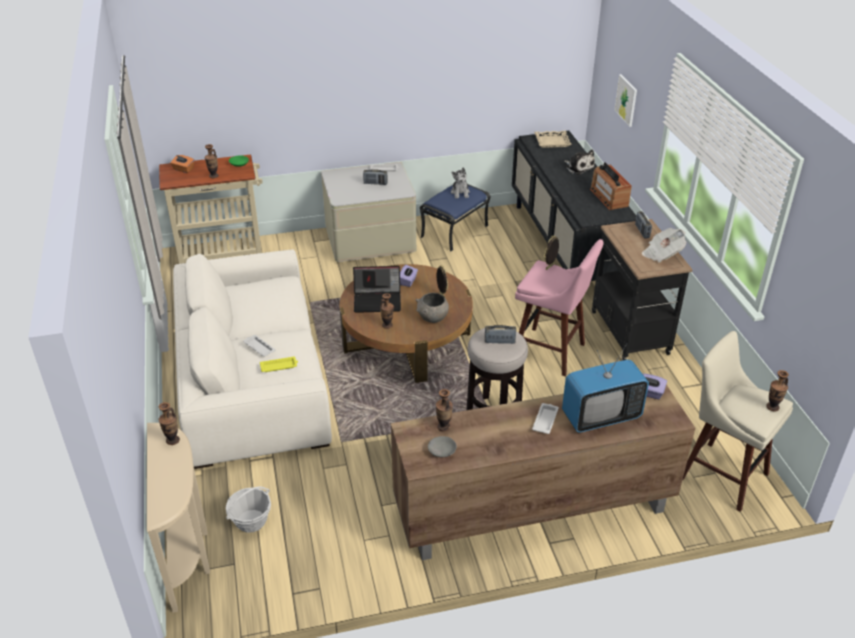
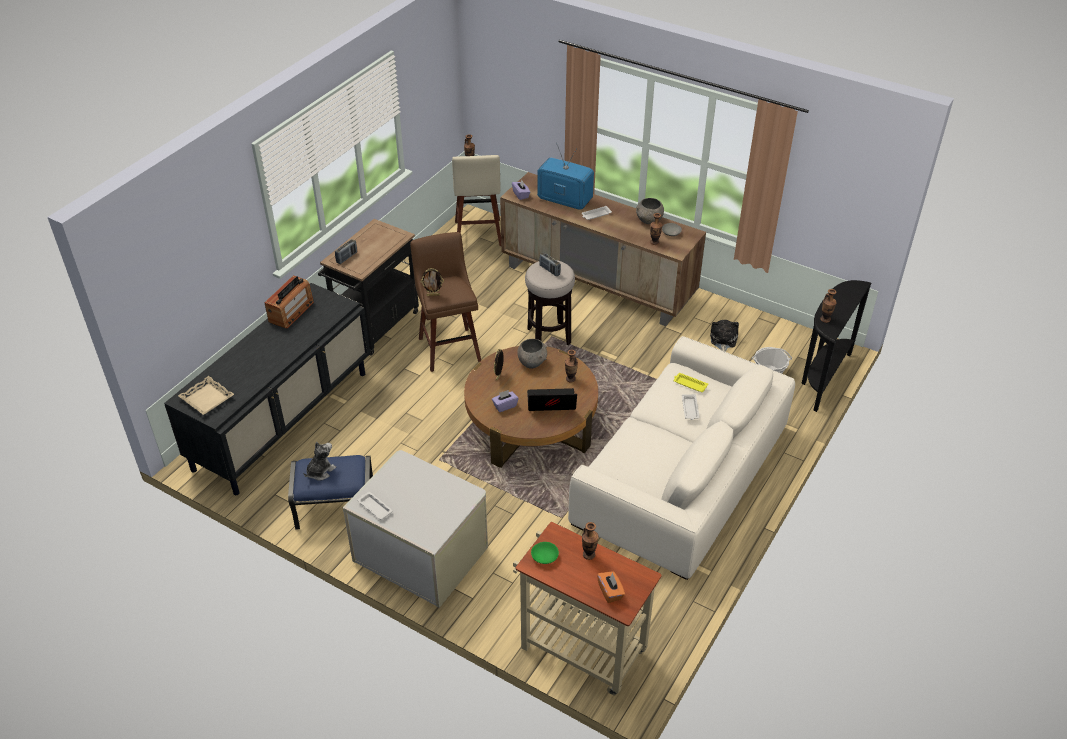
camera: 135 degrees left, 5 degrees up
beige console table [147,423,210,613] -> black console table [801,280,872,412]
laptop [353,266,401,313] -> laptop turned 45 degrees counterclockwise [527,388,577,411]
radio [363,169,387,185] -> none
pink stool [515,239,604,376] -> brown stool [410,232,481,372]
plush toy [564,150,595,175] -> plush toy moved to [710,320,739,352]
picture [614,74,637,127] -> none
newspaper [642,228,686,263] -> none
none -> grey bowl [636,198,664,224]

